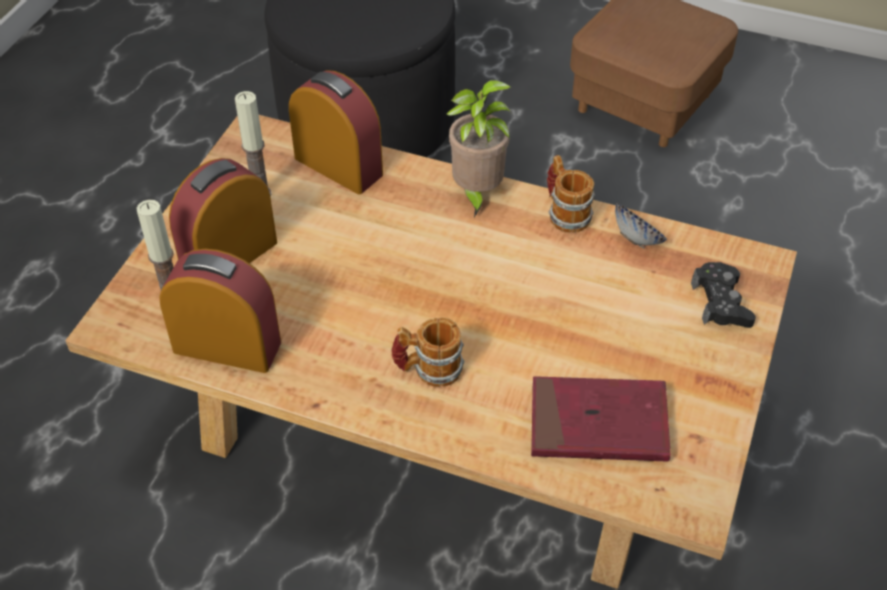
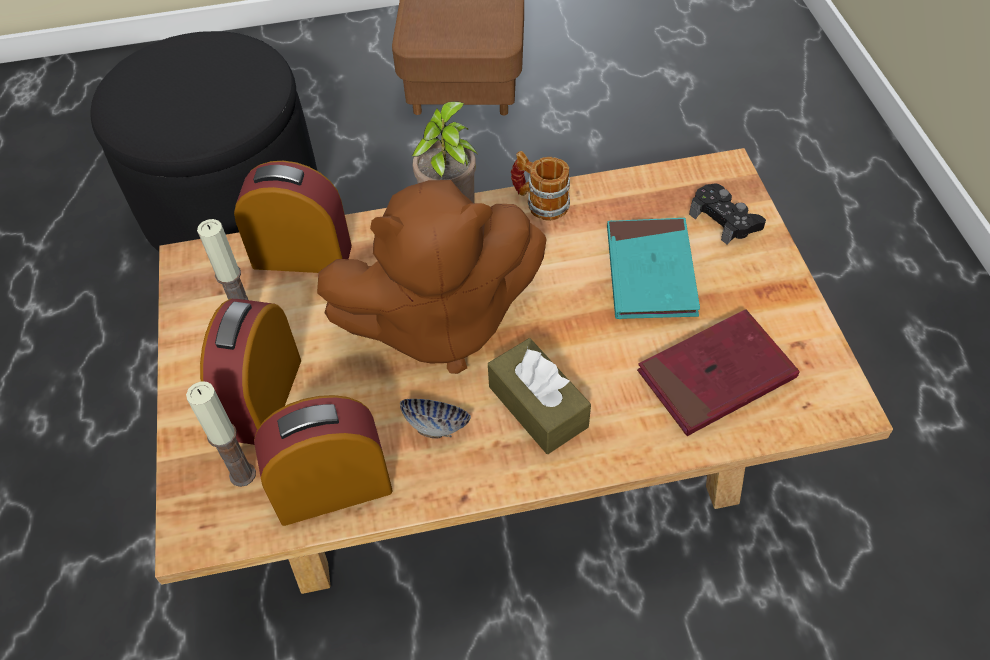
camera: 30 degrees left, 5 degrees up
mug [391,318,464,387] -> brown tissue box [488,338,591,454]
bowl [615,203,667,249] -> bowl moved to [400,399,471,439]
none -> brown plush toy [317,180,547,374]
none -> turquoise book [607,218,700,319]

